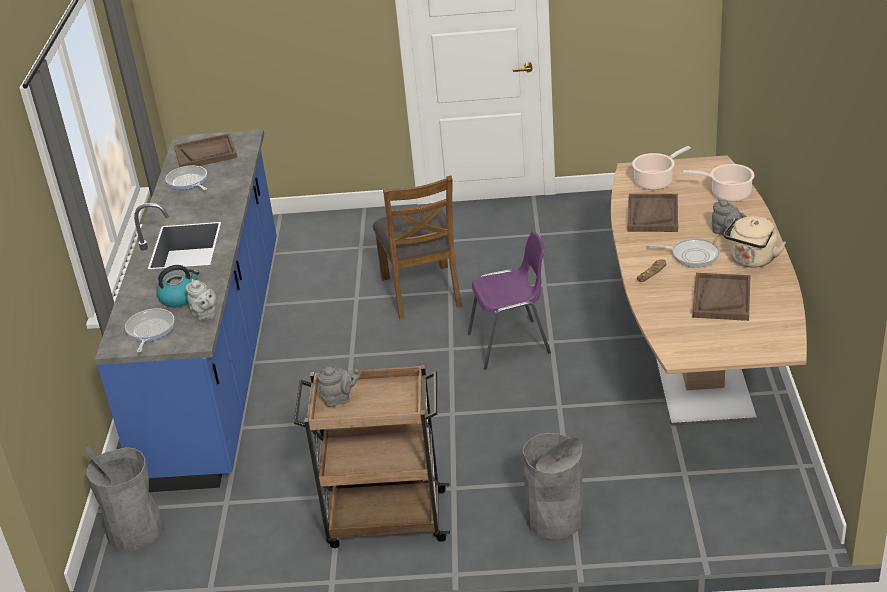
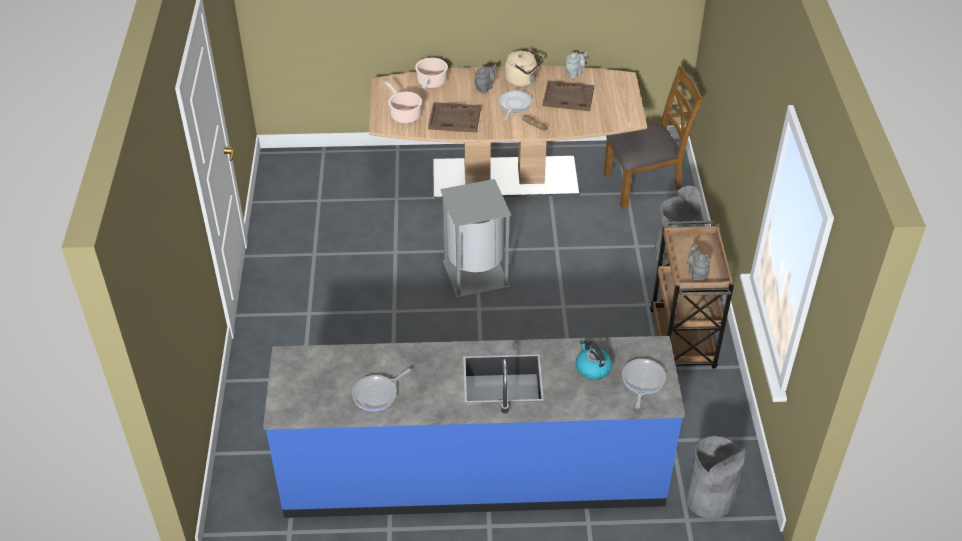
camera: 95 degrees left, 10 degrees up
frying pan [125,308,174,352] -> frying pan turned 105 degrees clockwise [622,359,666,409]
brown tray [174,133,237,167] -> none
grey teapot [186,279,216,321] -> grey teapot moved to [565,51,588,78]
brown chair [373,176,462,320] -> brown chair moved to [604,66,703,209]
purple chair [468,231,551,370] -> grey trash can [440,179,511,297]

